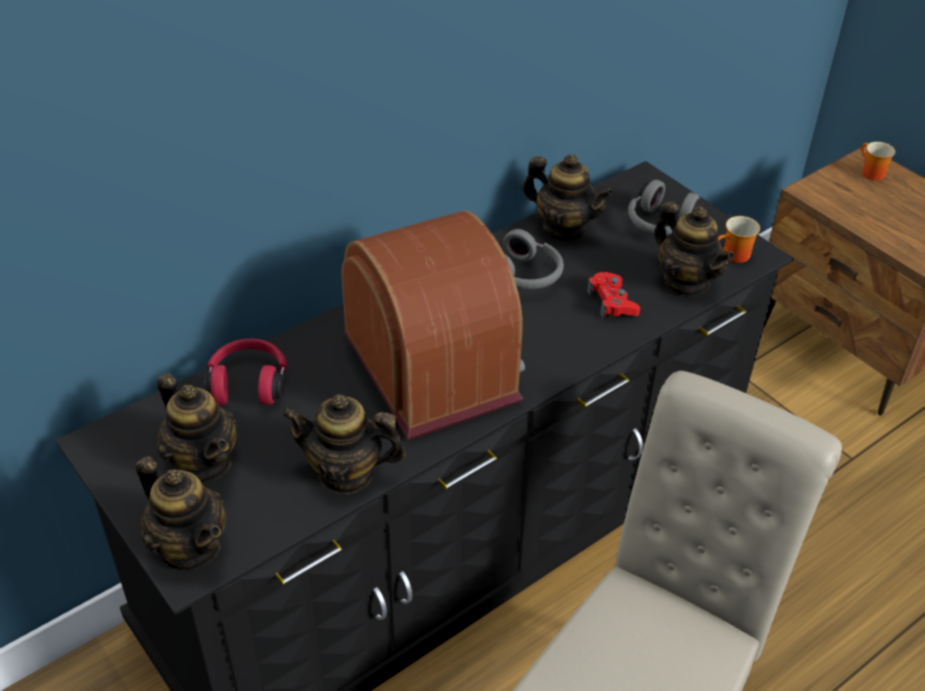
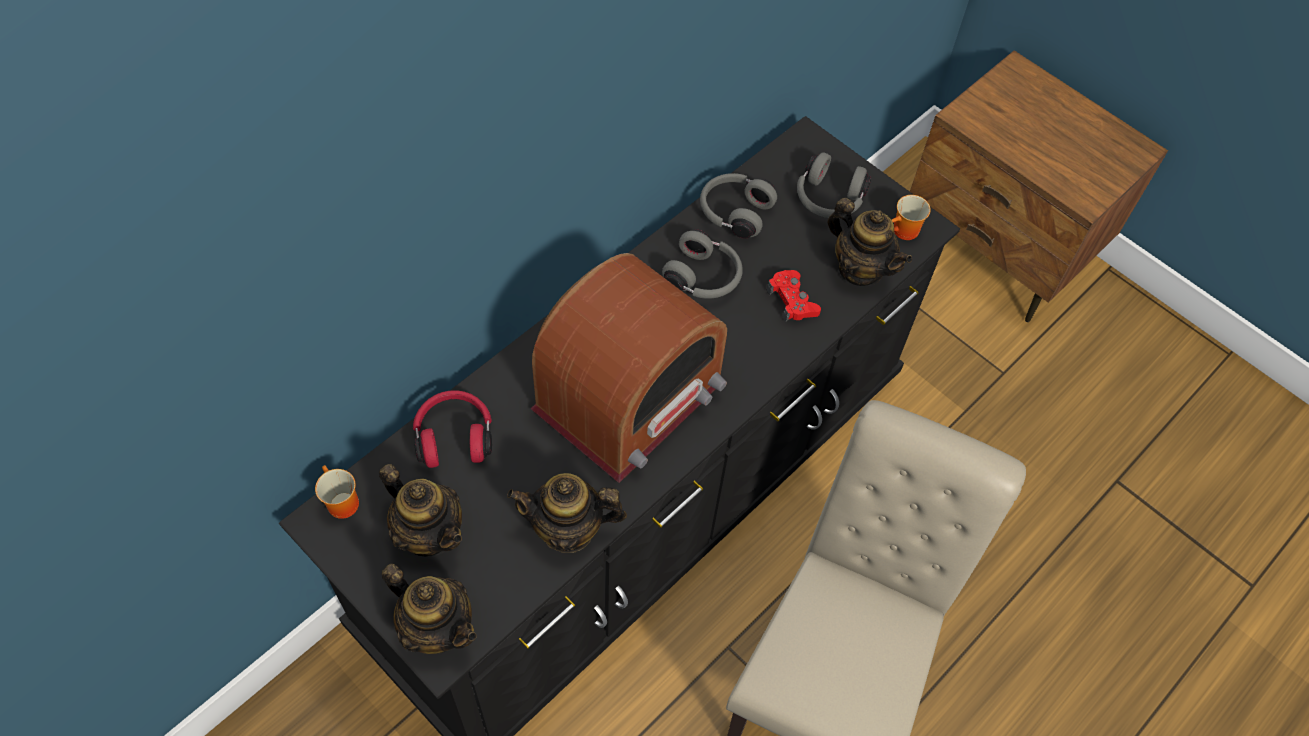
camera: 10 degrees left, 15 degrees up
radio [341,210,525,441] -> radio turned 75 degrees clockwise [530,253,727,483]
teapot [523,154,613,240] -> grey headphones [700,173,777,238]
mug [861,142,895,181] -> mug moved to [315,465,359,519]

